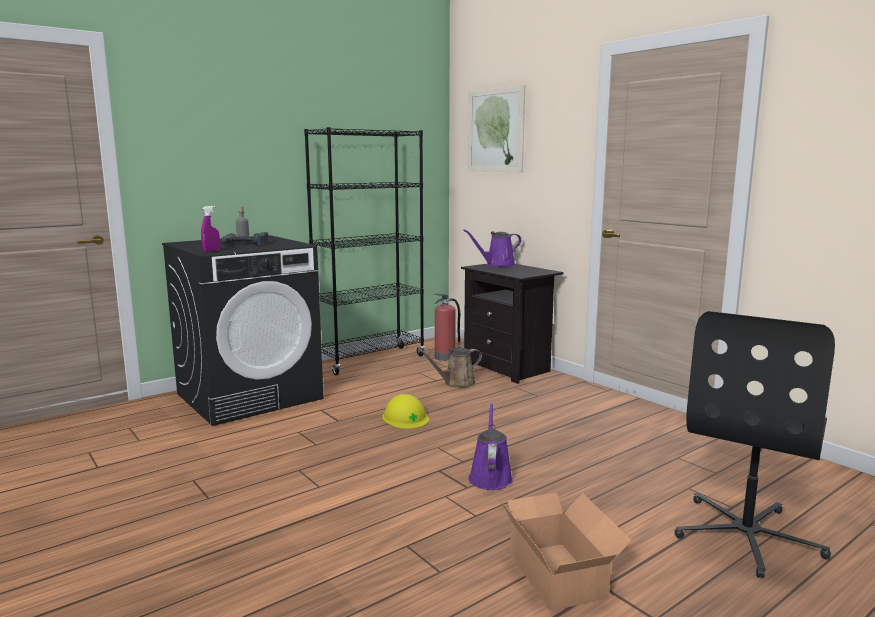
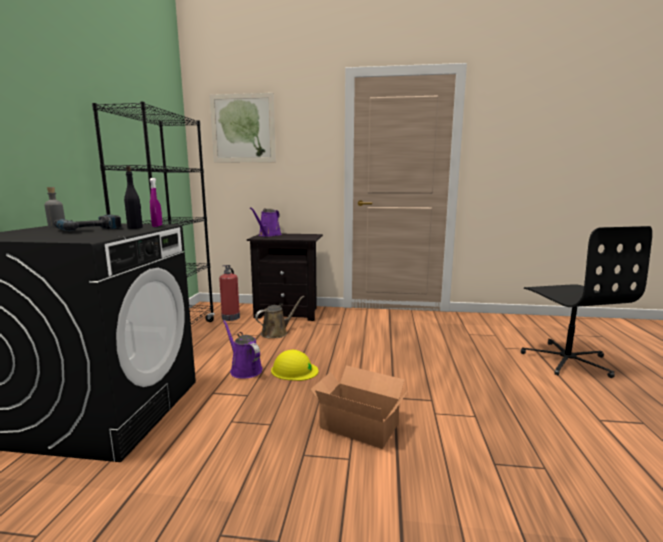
camera: 45 degrees left, 0 degrees up
purple spray bottle [201,206,220,252] -> purple spray bottle moved to [150,178,162,227]
brown watering can [419,348,482,387] -> brown watering can turned 150 degrees counterclockwise [255,296,305,338]
purple watering can [468,403,513,490] -> purple watering can moved to [223,320,262,379]
cardboard box [501,493,632,611] -> cardboard box moved to [310,365,408,449]
none -> black bottle [124,166,143,229]

